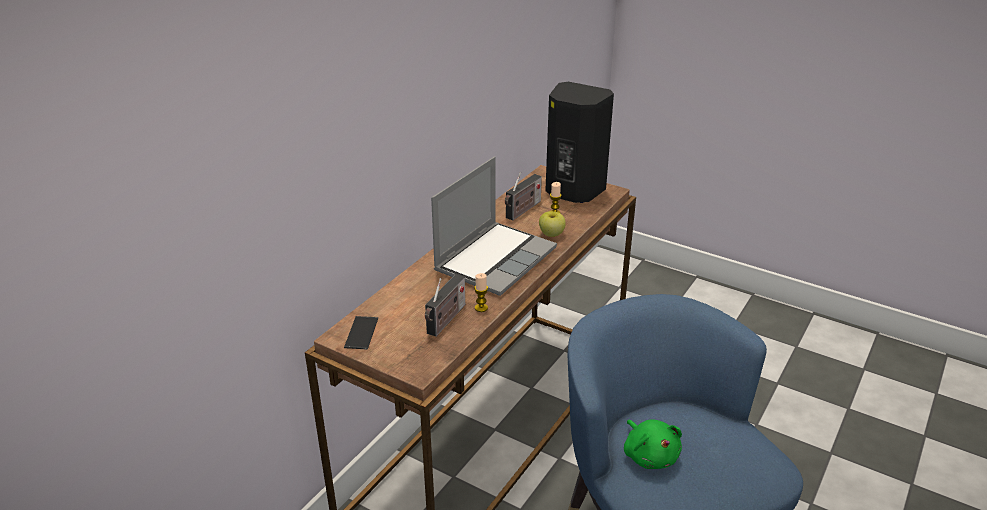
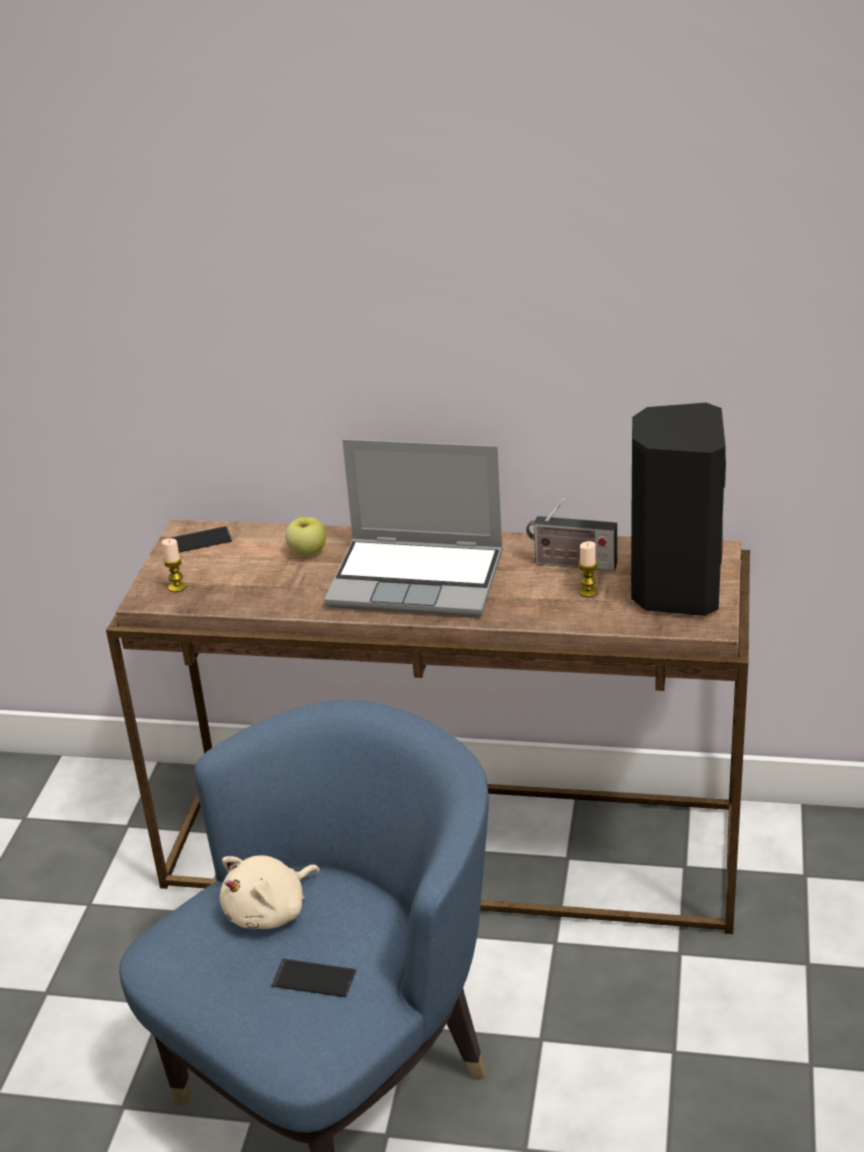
camera: 70 degrees right, 0 degrees up
radio [425,274,465,336] -> none
candle [474,273,488,312] -> candle moved to [162,538,187,592]
apple [539,211,566,237] -> apple moved to [285,517,326,557]
green plush toy [624,419,682,469] -> beige plush toy [220,855,320,929]
none -> phone [271,959,356,997]

